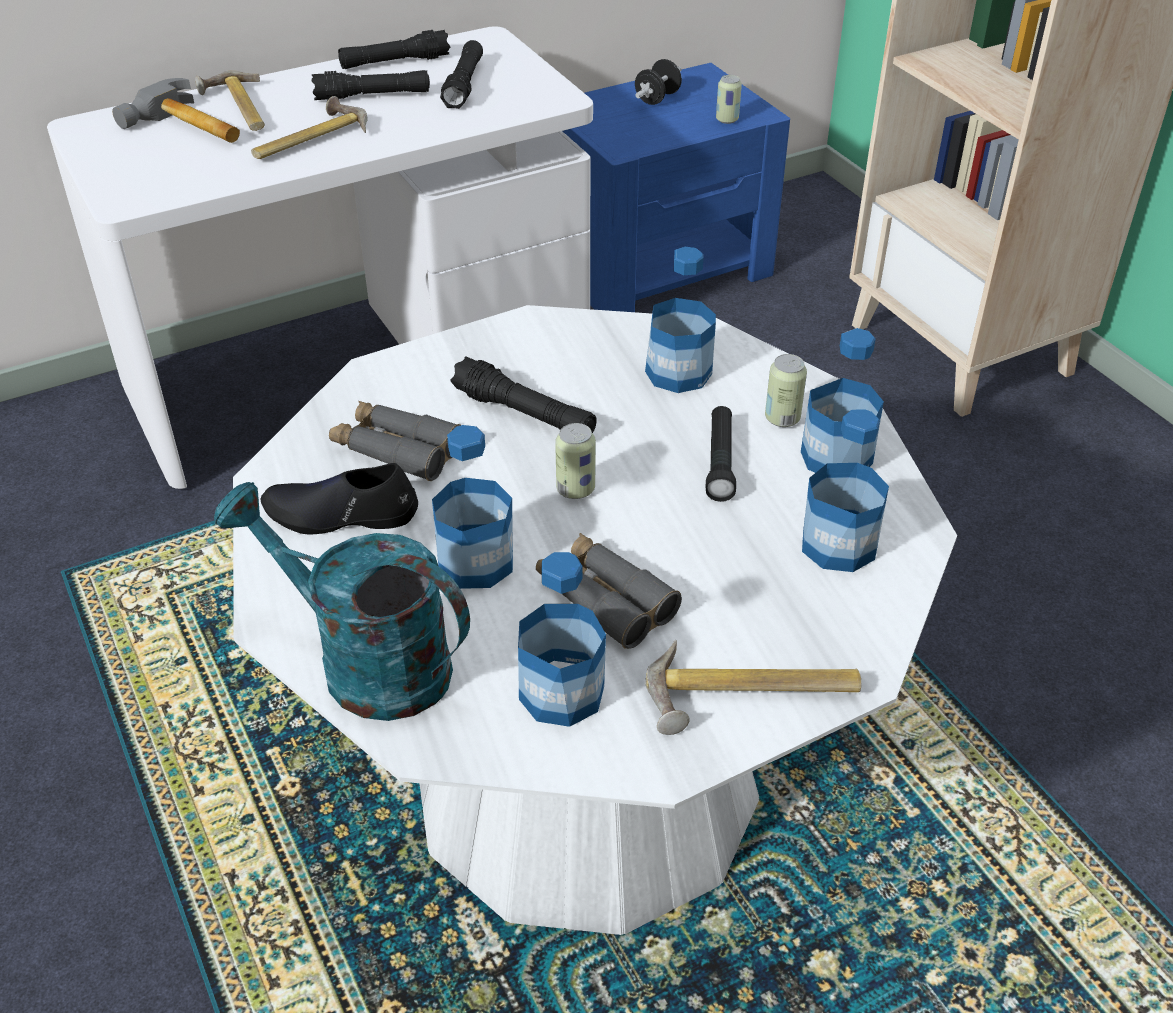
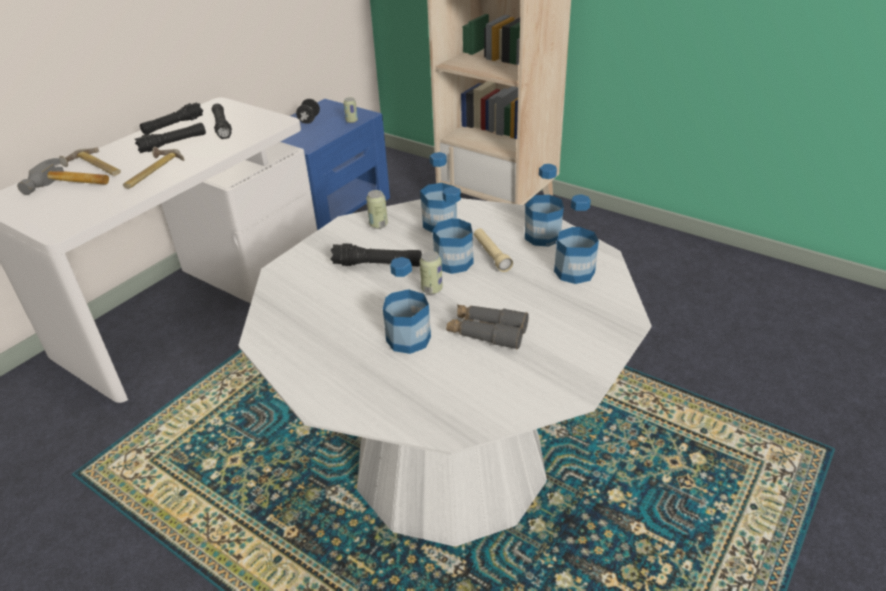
camera: 25 degrees left, 5 degrees down
turquoise watering can [214,482,470,721] -> none
black shoe [261,463,418,534] -> none
grey binoculars [329,401,461,481] -> none
bottle [518,552,606,727] -> bottle moved to [433,187,474,274]
hammer [645,640,861,735] -> none
black flashlight [706,406,736,502] -> beige flashlight [474,228,513,272]
can [765,354,807,427] -> can moved to [366,190,388,229]

